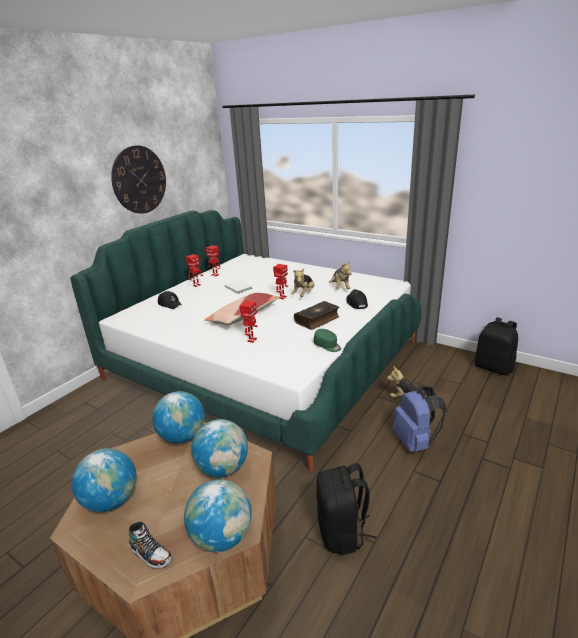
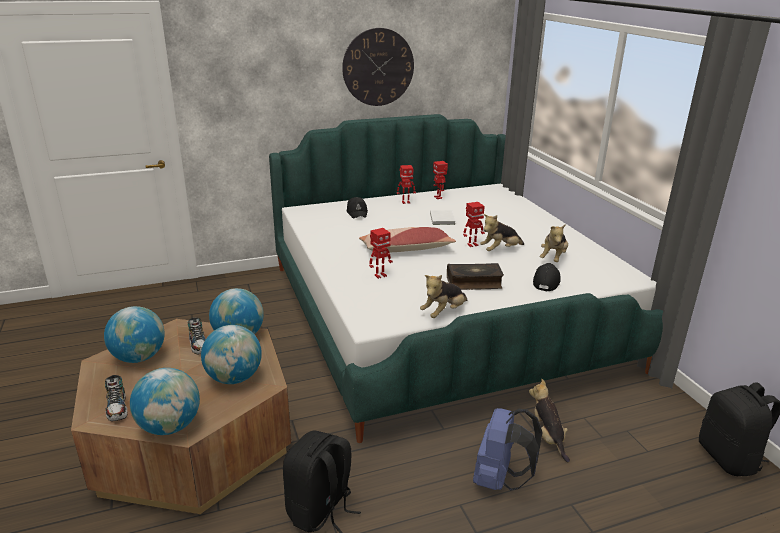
camera: 35 degrees right, 0 degrees up
green cap [314,329,341,352] -> plush toy [420,275,467,318]
none -> shoe [188,318,206,354]

